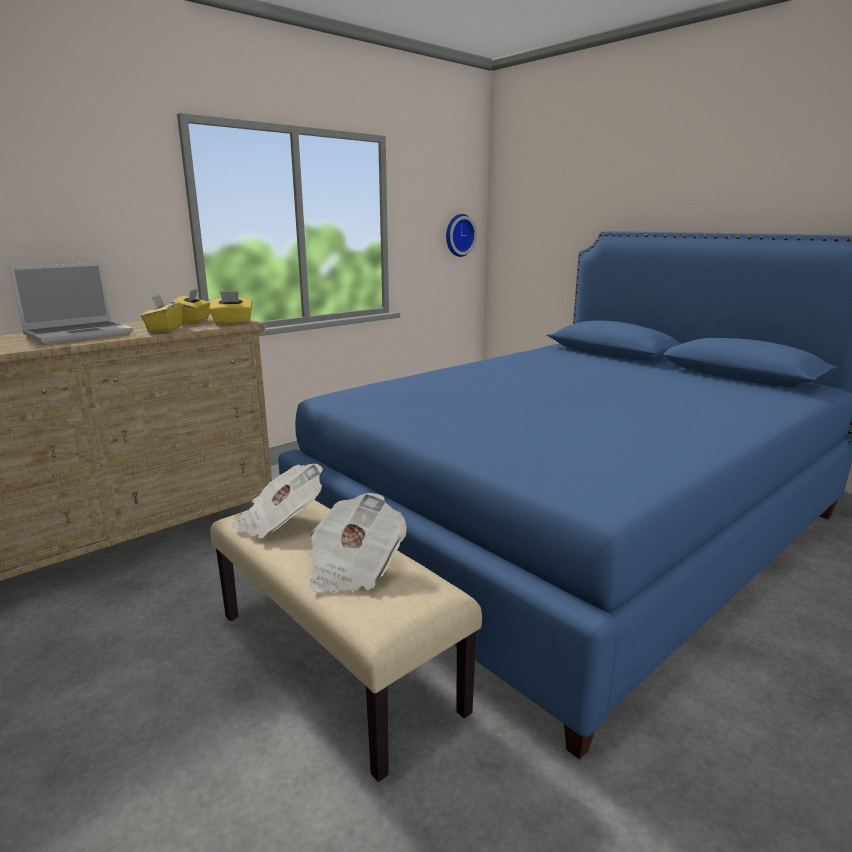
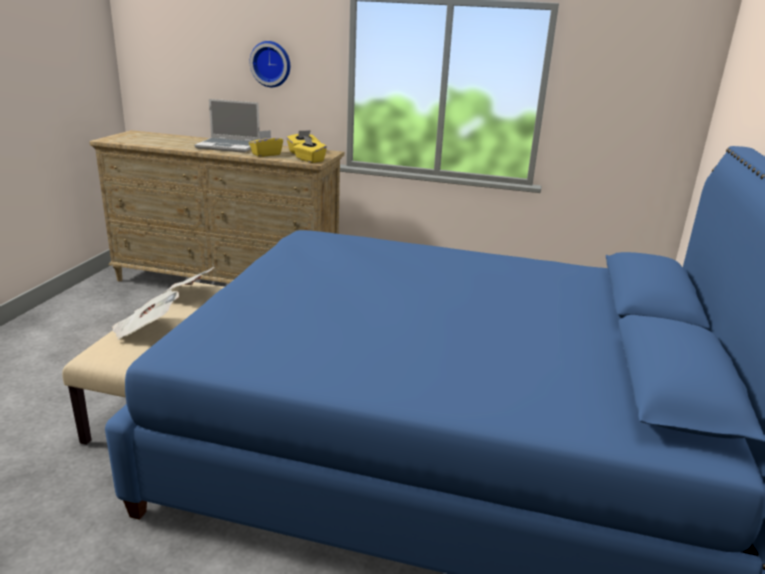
camera: 55 degrees right, 5 degrees up
wall clock [446,214,477,257] -> wall clock moved to [250,41,290,87]

